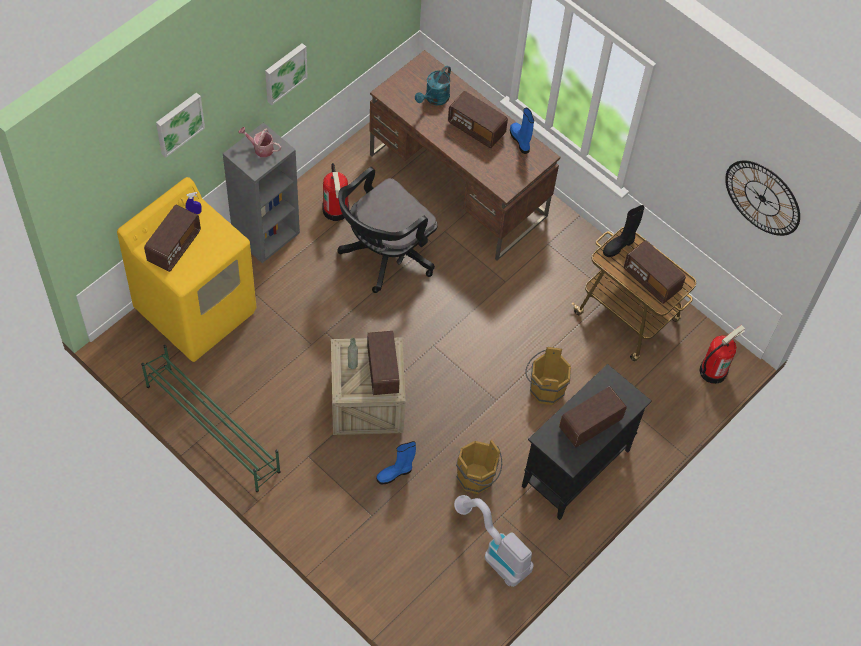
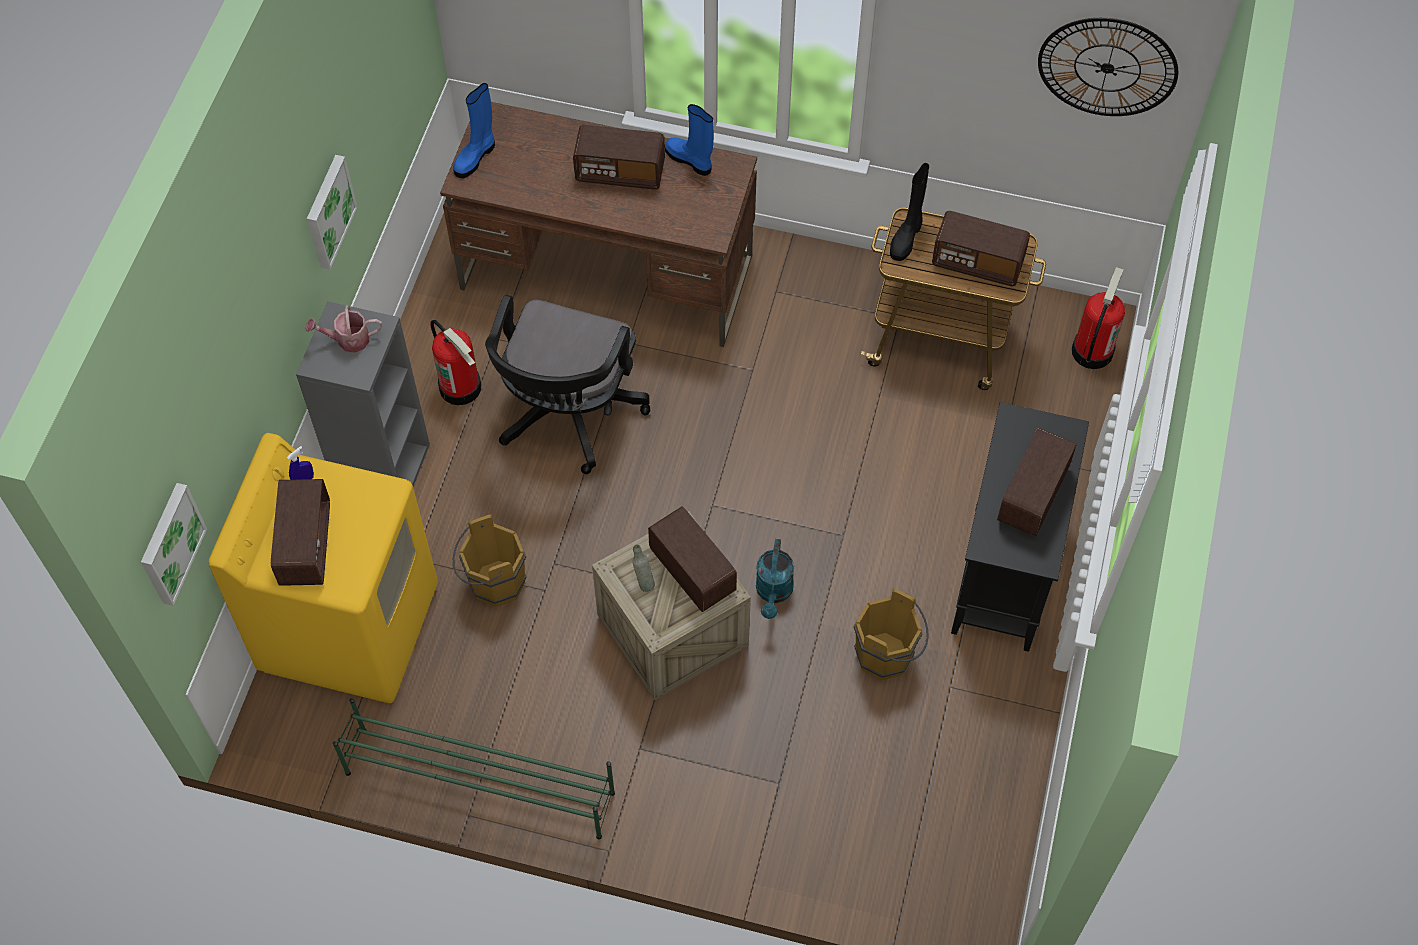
camera: 25 degrees left, 0 degrees up
picture [156,92,205,157] -> picture moved to [141,483,207,606]
blue boot [377,441,416,484] -> blue boot moved to [453,83,495,178]
turquoise watering can [415,66,451,106] -> turquoise watering can moved to [756,539,794,619]
vacuum cleaner [454,495,534,587] -> none
brown bucket [525,347,571,405] -> brown bucket moved to [453,514,526,607]

